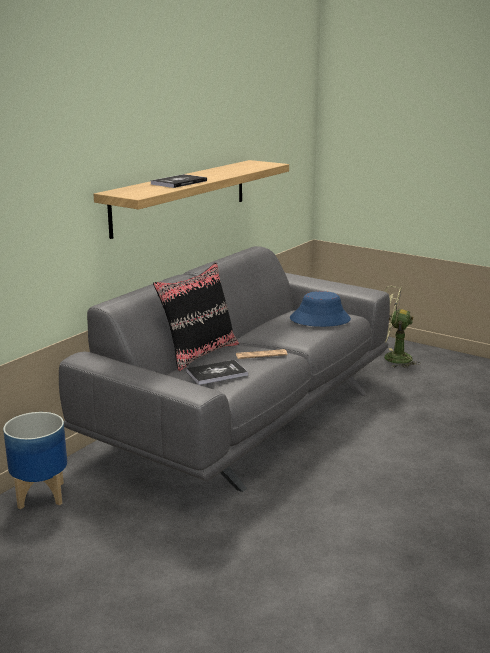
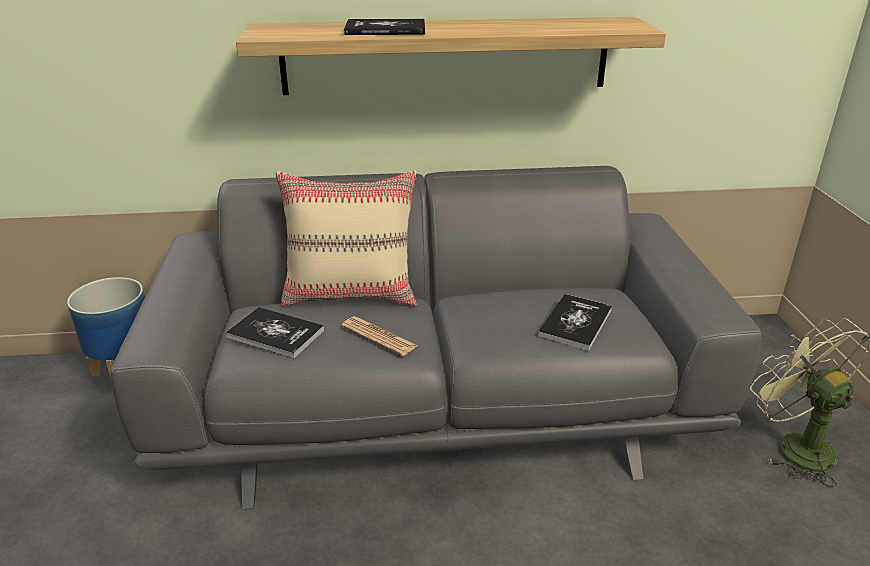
camera: 50 degrees right, 10 degrees up
black pillow [153,262,239,371] -> beige pillow [275,170,417,306]
blue hat [290,291,351,327] -> book [538,294,612,351]

